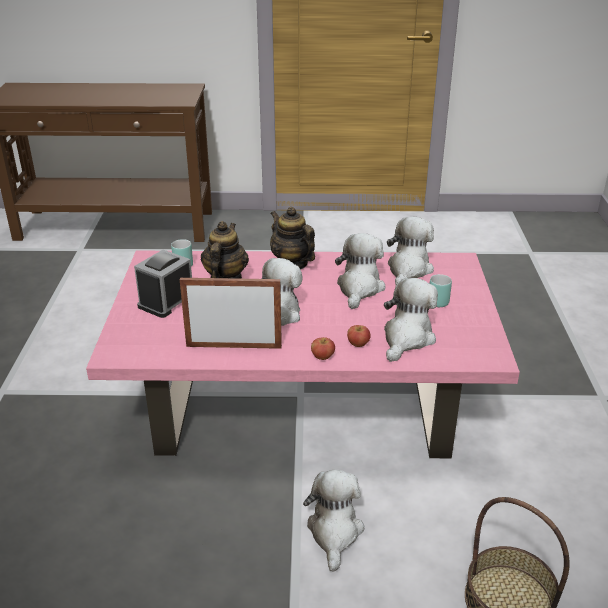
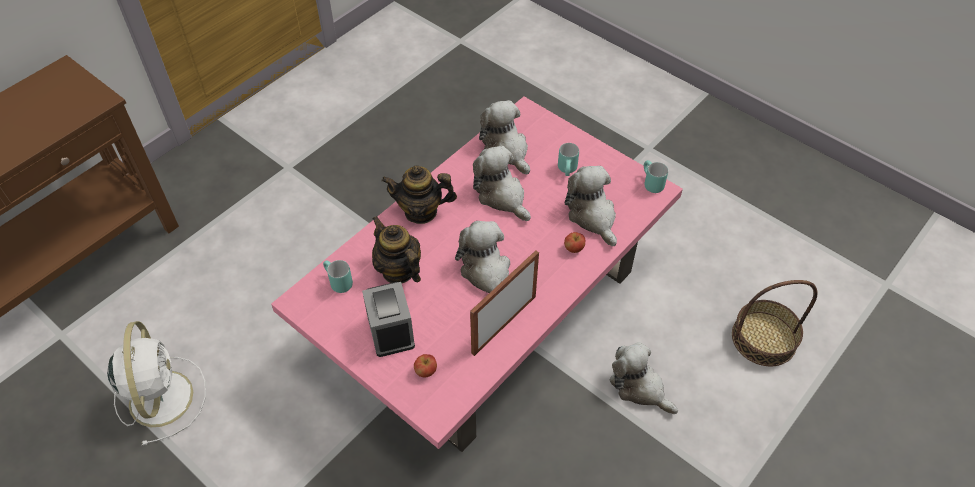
camera: 50 degrees left, 20 degrees up
apple [311,337,335,360] -> apple moved to [414,354,437,378]
none -> white fan [107,321,206,446]
none -> turquoise mug [644,160,668,193]

